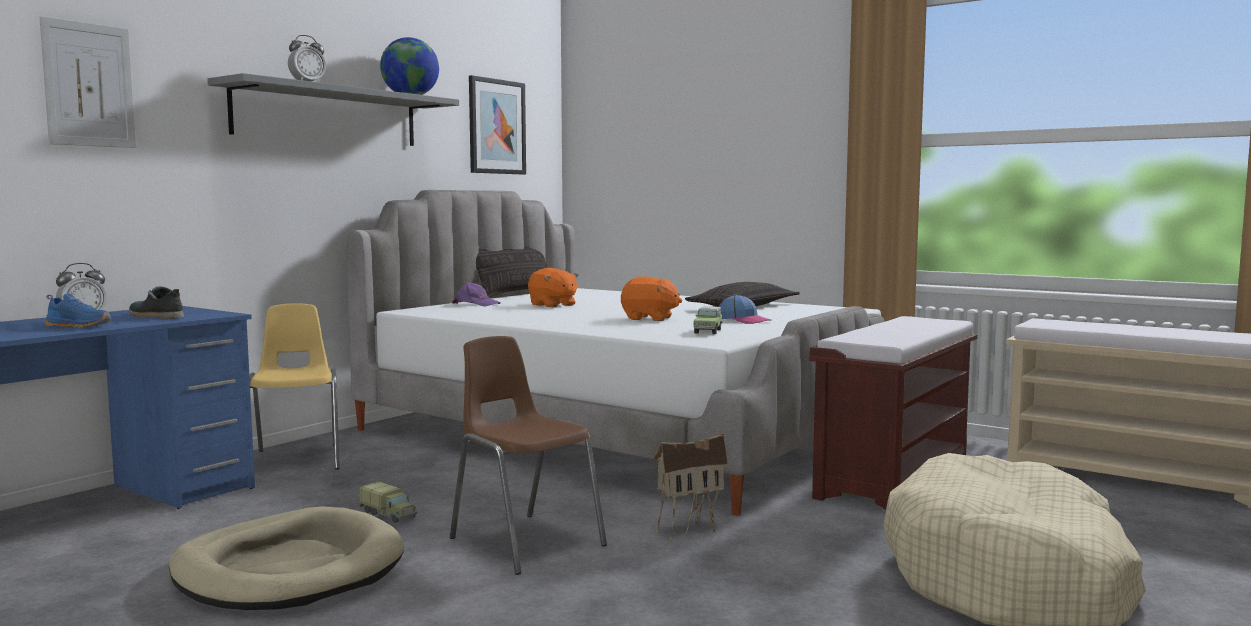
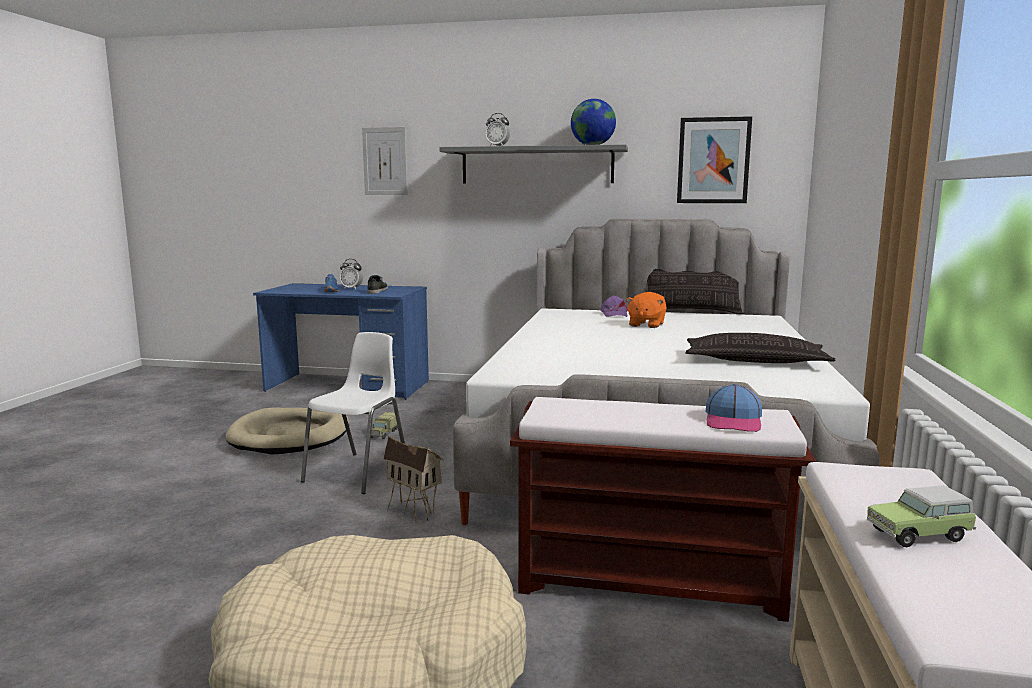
camera: 65 degrees right, 5 degrees up
yellow chair [249,303,340,470] -> none
brown chair [450,336,607,575] -> white chair [301,332,405,494]
orange plush toy [621,276,682,321] -> none
toy car [694,306,723,334] -> toy car moved to [866,486,977,547]
cap [719,294,771,324] -> cap moved to [706,384,762,432]

